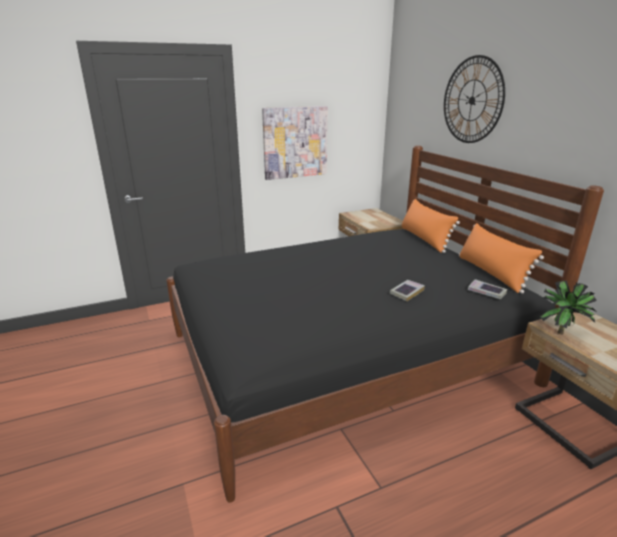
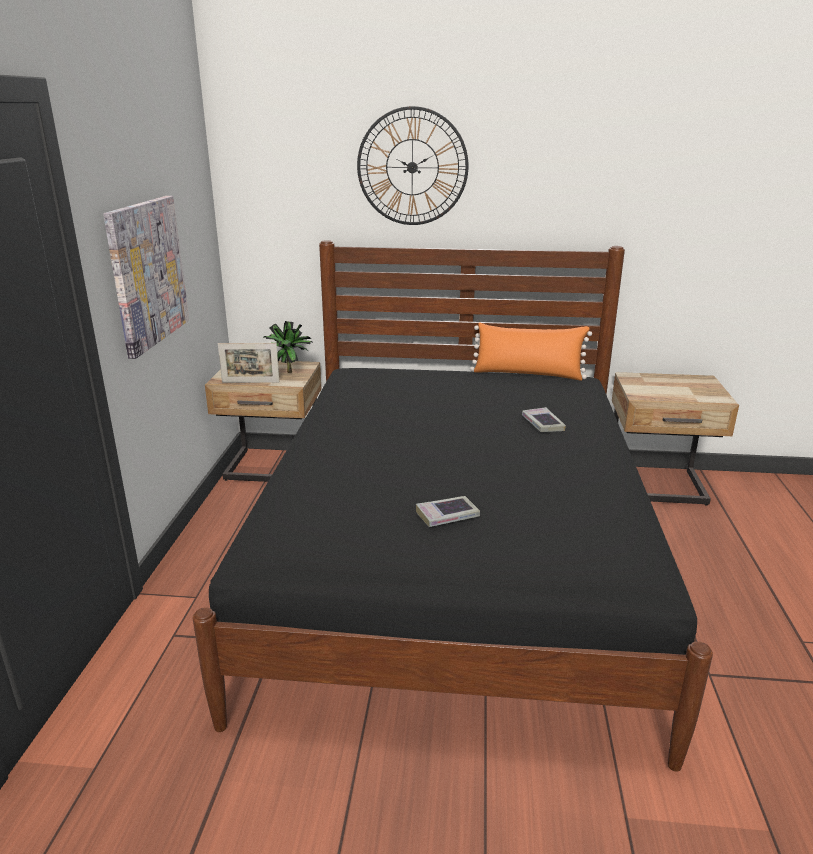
camera: 60 degrees left, 0 degrees up
orange pillow [402,199,460,253] -> none
book [468,279,507,299] -> book moved to [416,496,480,527]
potted plant [540,281,597,335] -> potted plant moved to [264,321,312,373]
none -> picture frame [218,343,280,383]

